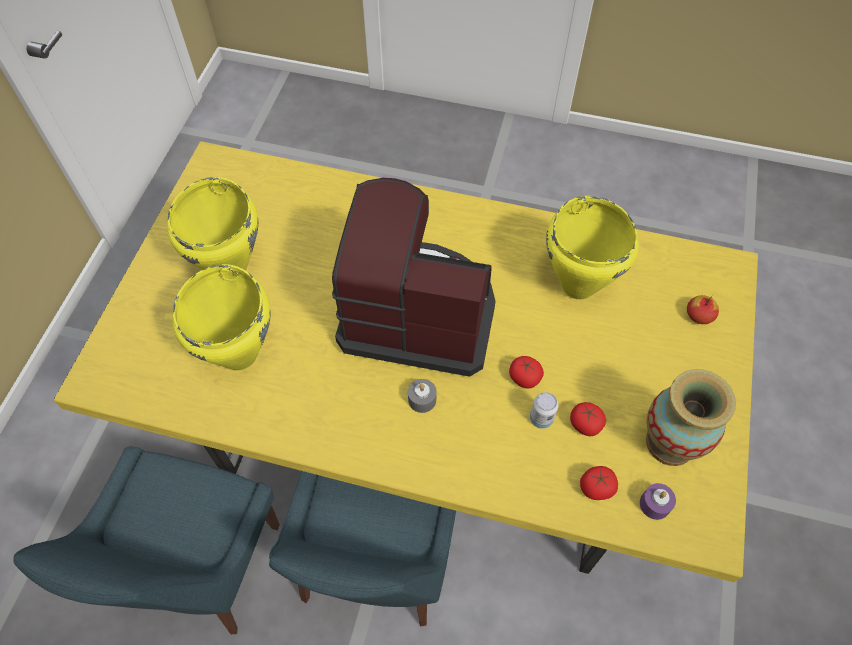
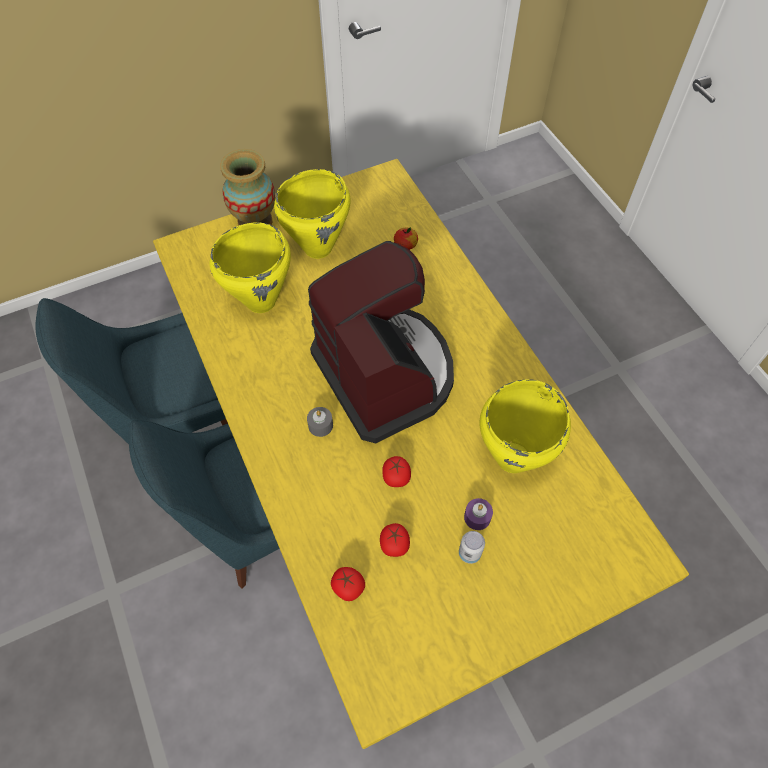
camera: 50 degrees right, 0 degrees up
can [530,392,559,429] -> can moved to [459,531,485,564]
purple candle [640,483,676,520] -> purple candle moved to [464,498,493,530]
vase [646,369,736,466] -> vase moved to [220,149,275,226]
apple [687,295,719,324] -> apple moved to [394,228,418,250]

